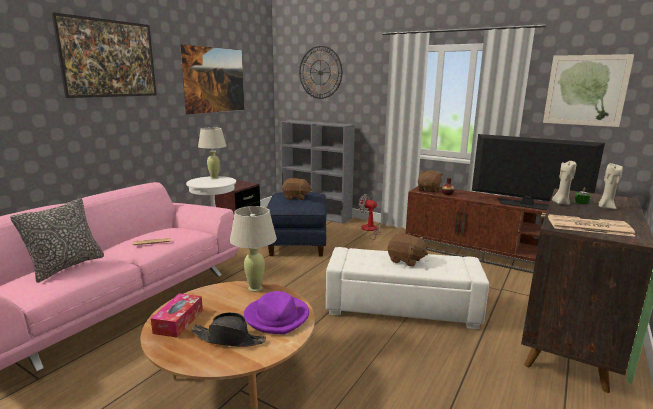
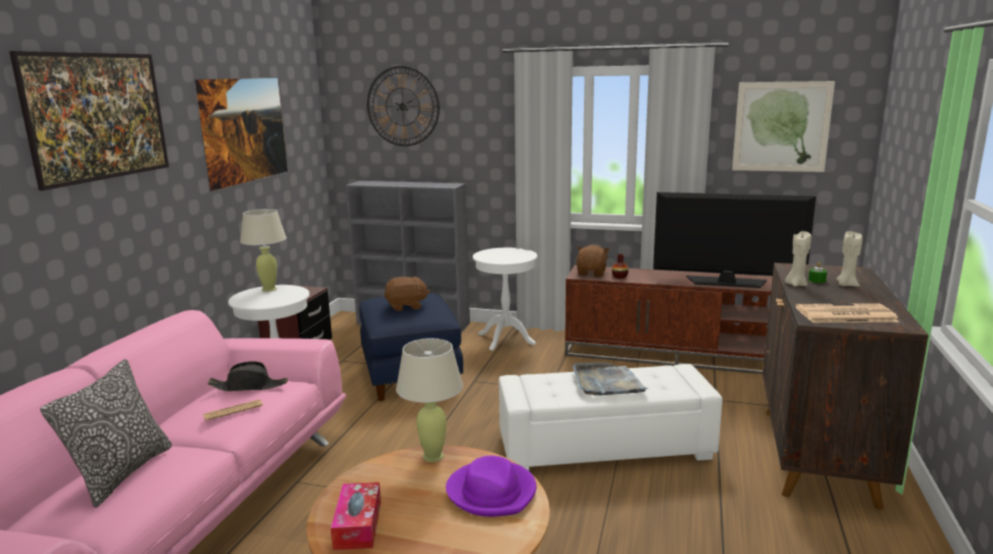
camera: 15 degrees left, 0 degrees up
black hat [191,312,266,347] -> black hat moved to [208,361,288,392]
fan [359,194,381,240] -> white side table [473,248,537,351]
brown plush toy [388,233,428,267] -> grey tray [573,362,648,396]

